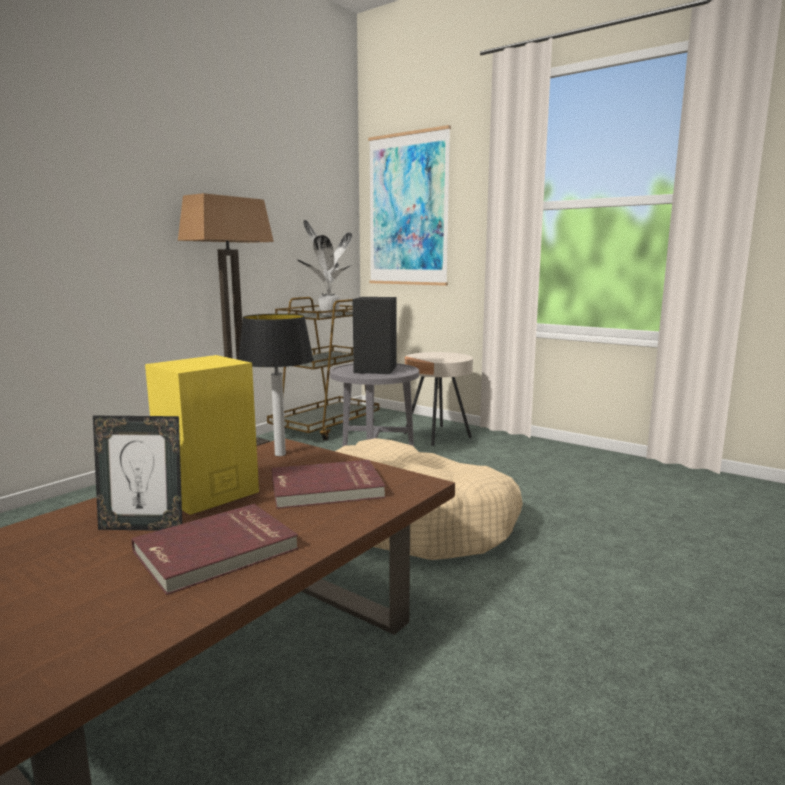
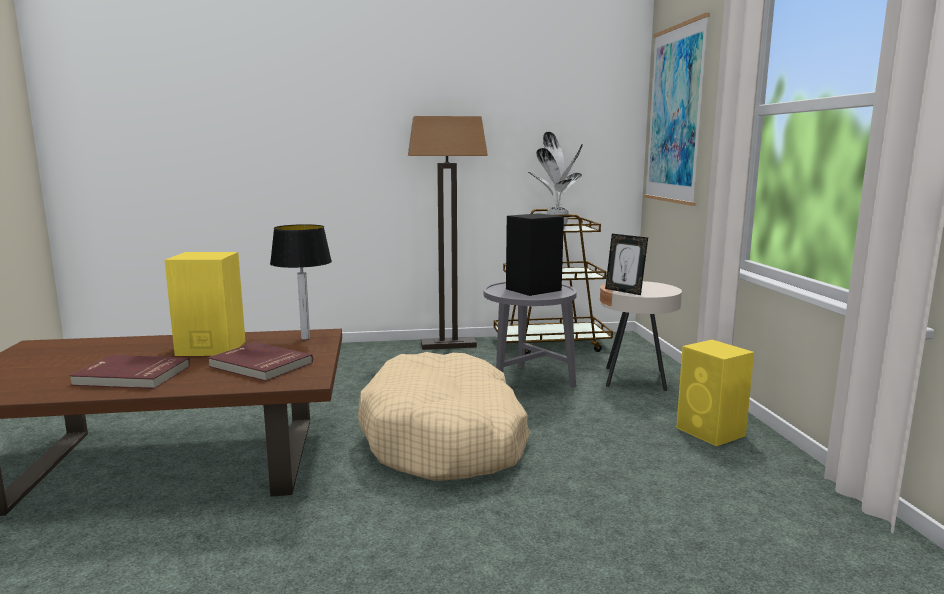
camera: 45 degrees right, 0 degrees up
picture frame [93,416,182,531] -> picture frame moved to [605,234,648,295]
none -> yellow speaker [676,340,754,446]

